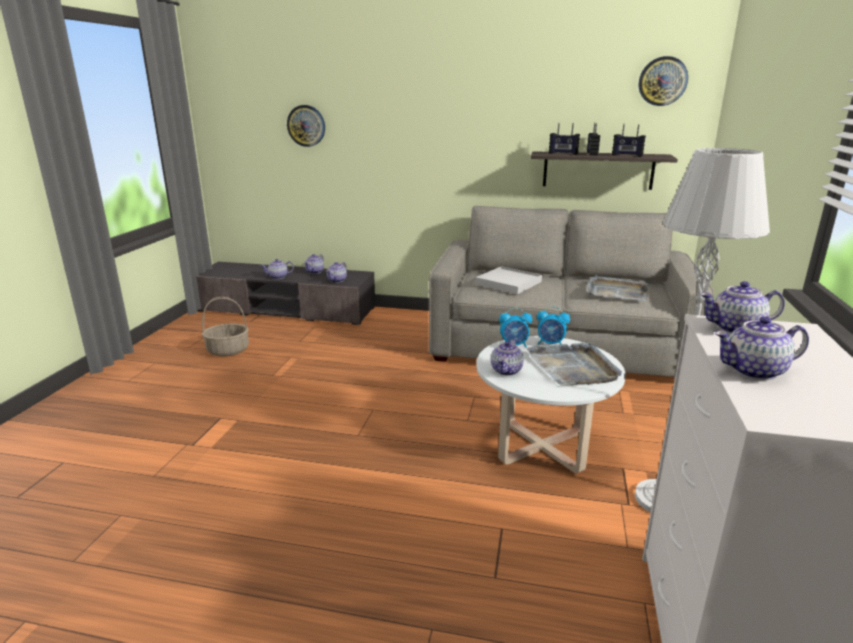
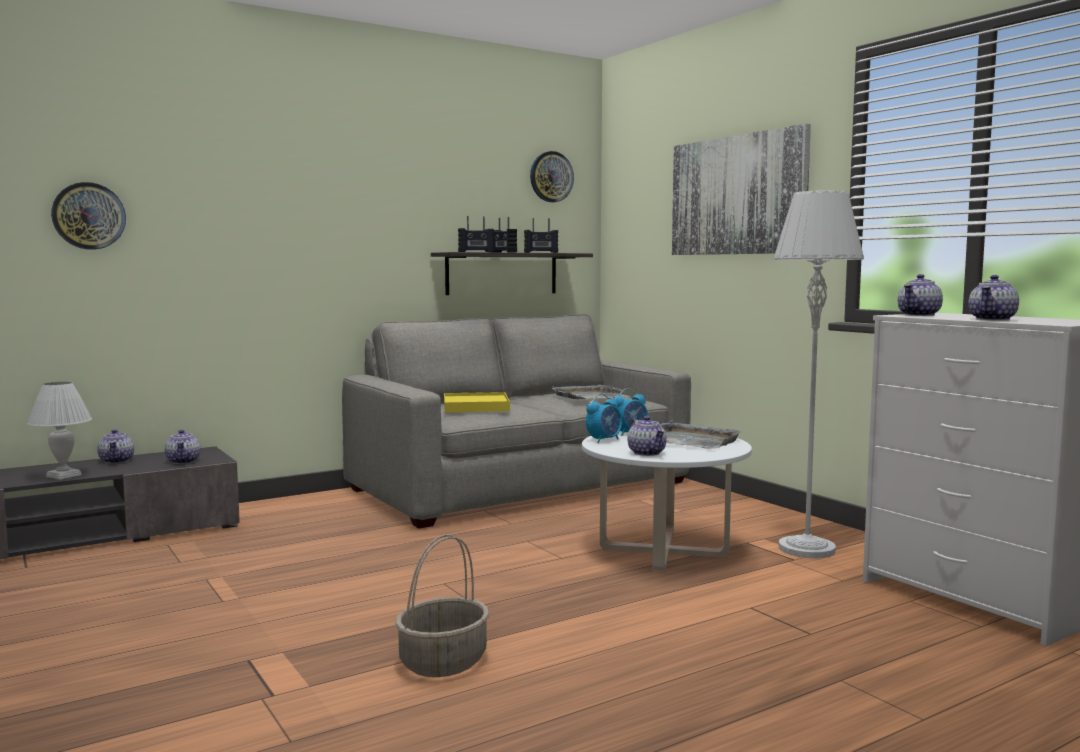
camera: 45 degrees left, 15 degrees down
basket [202,297,249,356] -> basket moved to [395,534,489,677]
teapot [260,259,294,279] -> white table lamp [27,382,92,480]
white tray [476,266,542,294] -> yellow tray [444,392,510,412]
none -> picture [672,124,811,255]

